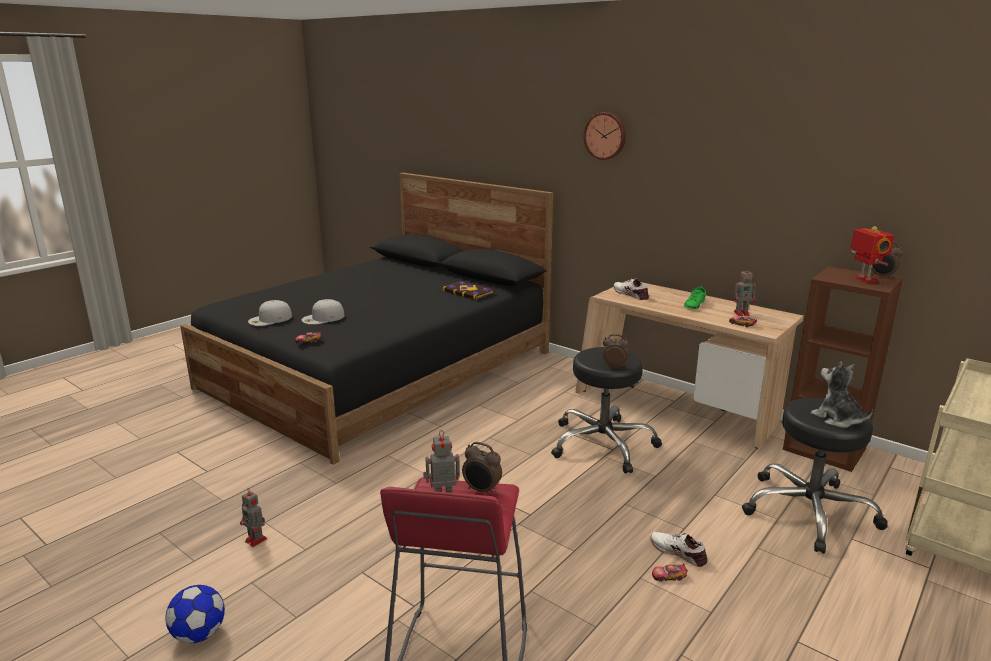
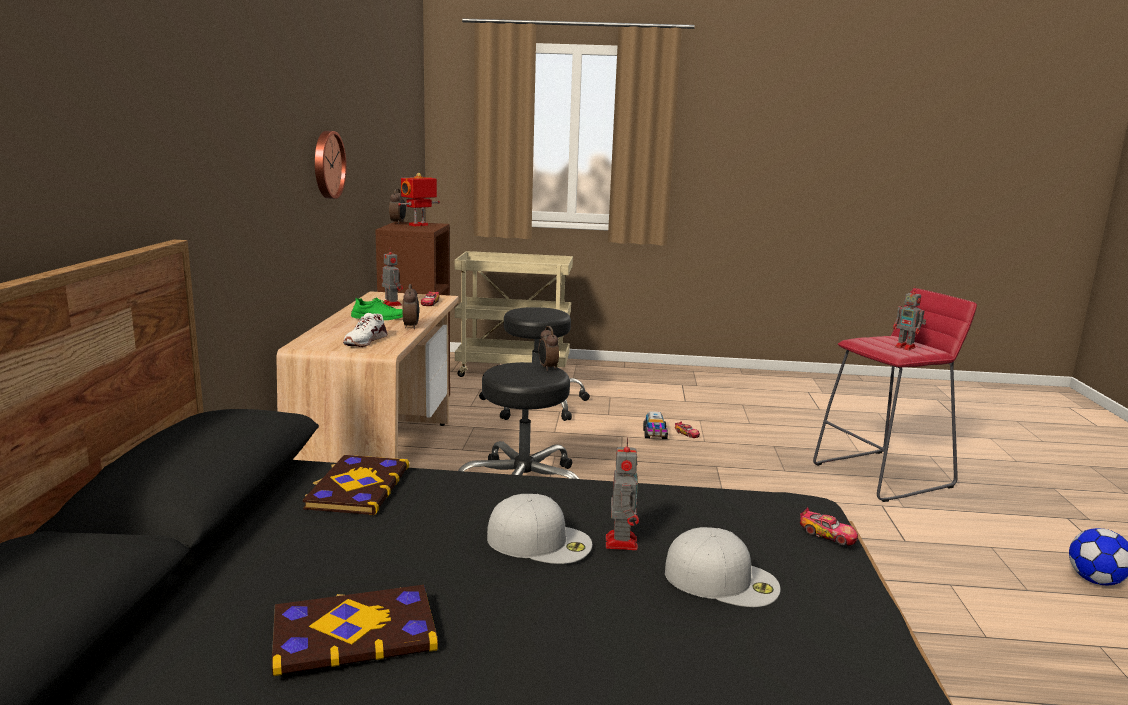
camera: 125 degrees left, 5 degrees down
toy robot [240,488,267,547] -> toy robot moved to [606,437,639,550]
white cap [248,300,292,326] -> white cap moved to [487,494,592,564]
alarm clock [462,442,502,496] -> alarm clock moved to [402,284,419,329]
wall clock [584,112,626,160] -> wall clock moved to [315,131,347,199]
white shoe [650,532,707,567] -> toy truck [643,411,668,439]
plush toy [811,361,873,428] -> none
none -> book [272,585,438,676]

